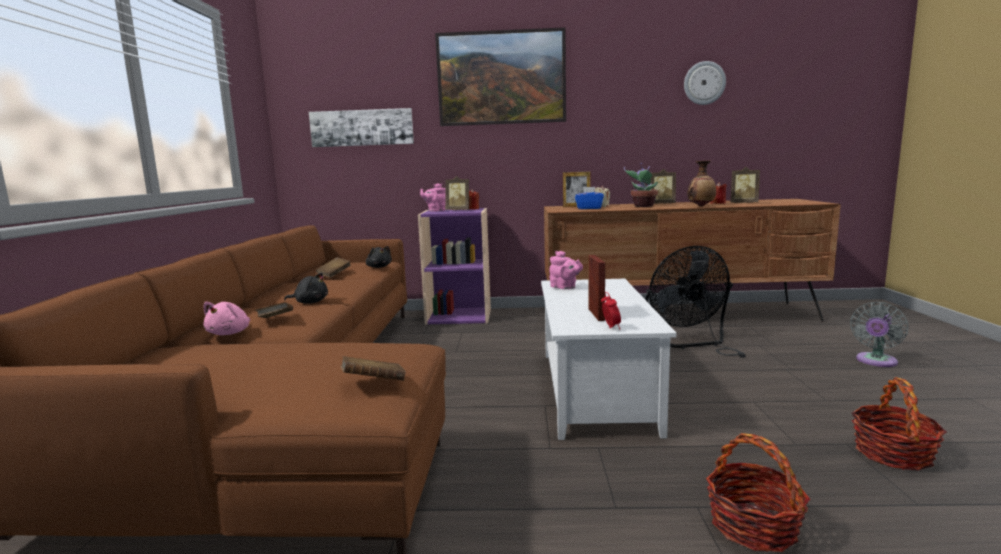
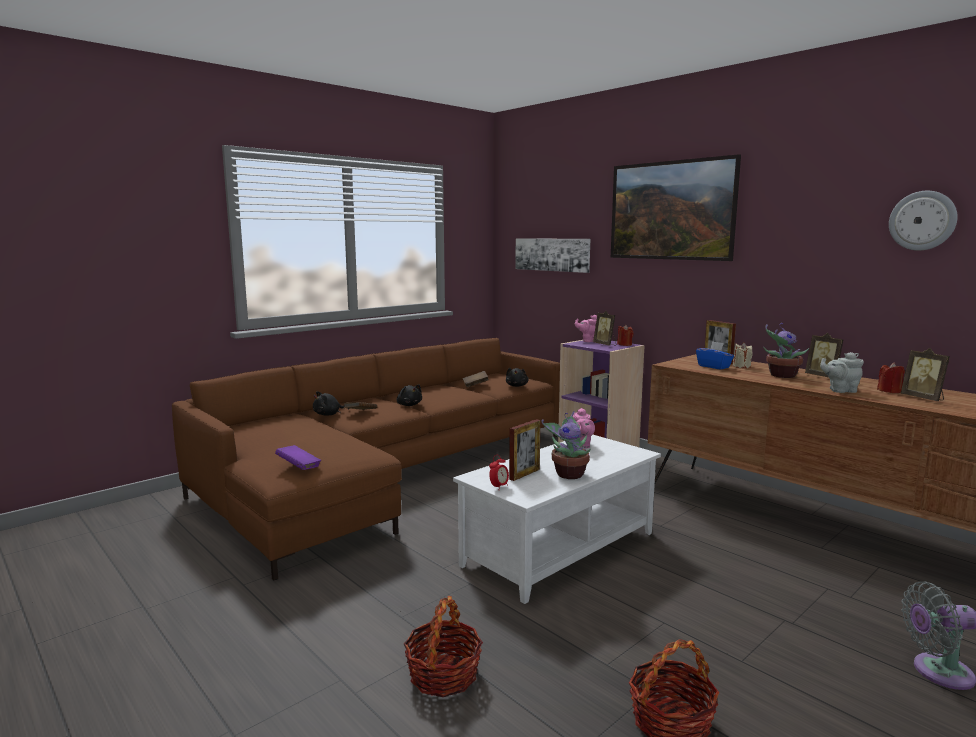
camera: 45 degrees right, 0 degrees up
pink plush toy [203,301,250,335] -> black plush toy [313,391,349,416]
brown book [340,356,405,381] -> purple book [275,445,321,470]
black fan [645,246,746,358] -> none
vase [687,161,716,206] -> grey teapot [820,352,864,393]
none -> potted plant [541,411,591,479]

